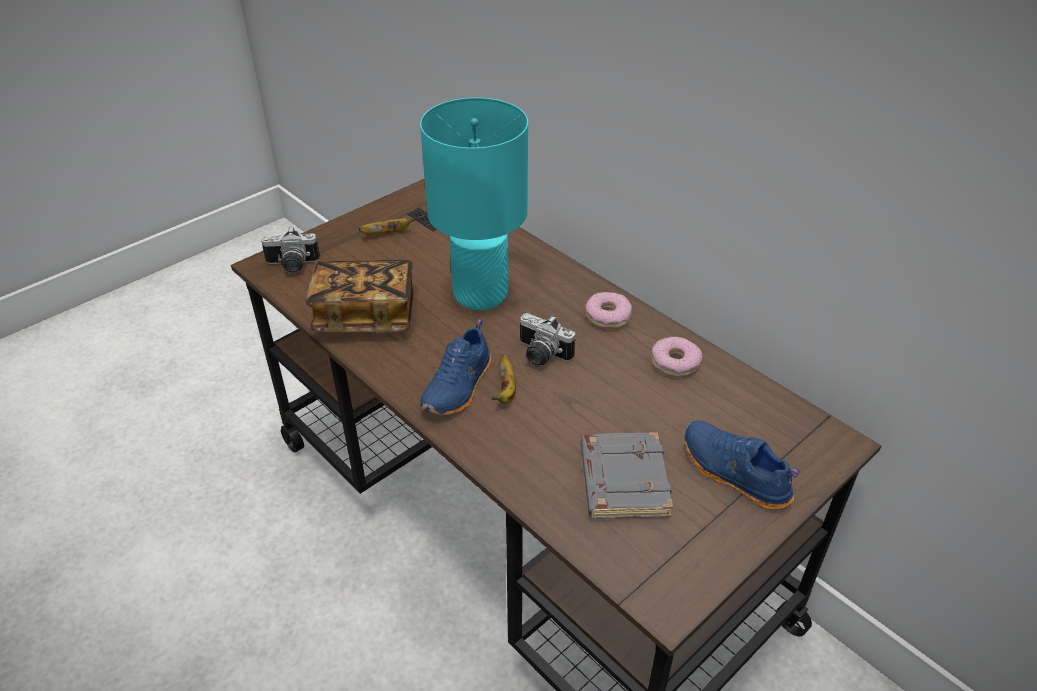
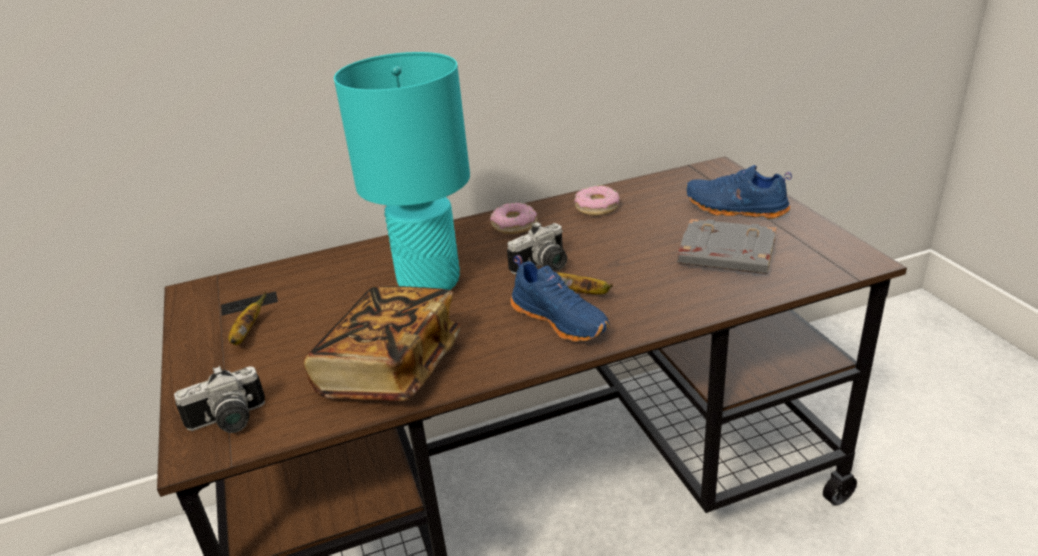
camera: 65 degrees left, 10 degrees down
camera [261,227,320,274] -> camera turned 45 degrees clockwise [174,365,265,433]
blue shoe [685,420,799,510] -> blue shoe turned 45 degrees clockwise [686,165,792,219]

